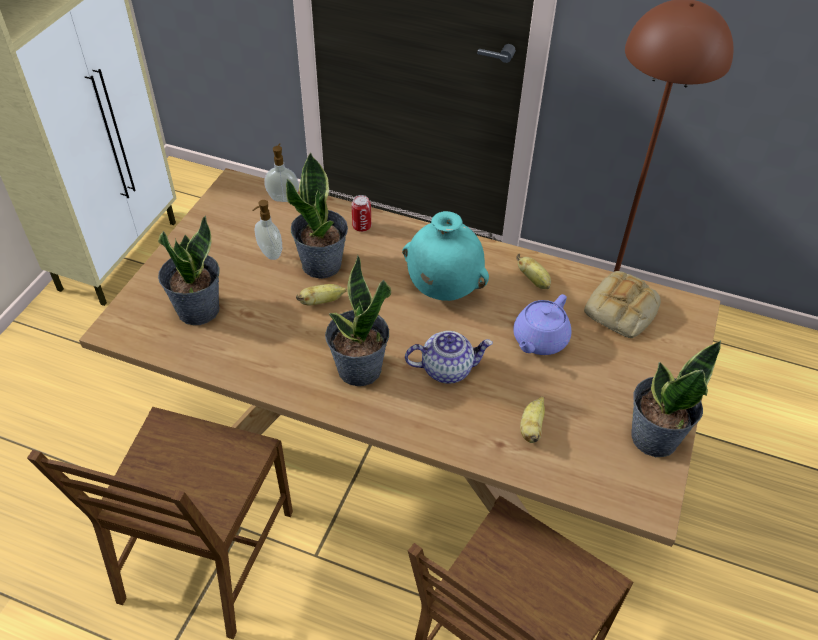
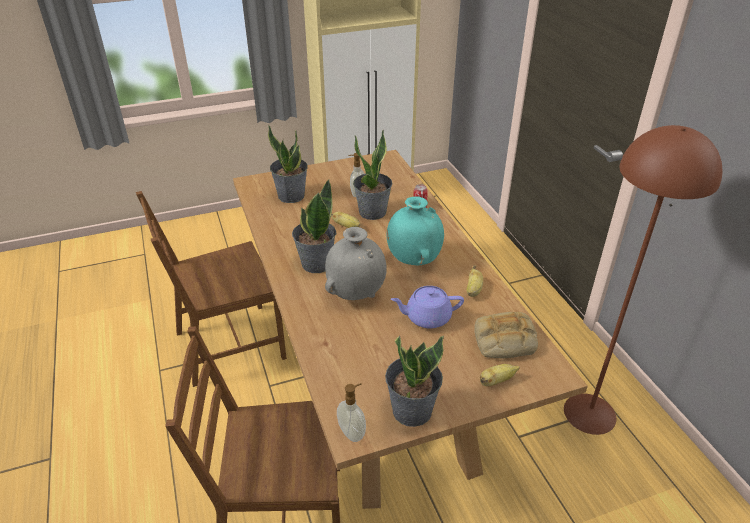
camera: 50 degrees right, 10 degrees down
soap dispenser [265,143,299,202] -> soap dispenser moved to [337,383,366,442]
teapot [405,331,493,384] -> grey vase [325,227,387,300]
banana [520,397,545,443] -> banana moved to [480,364,520,387]

